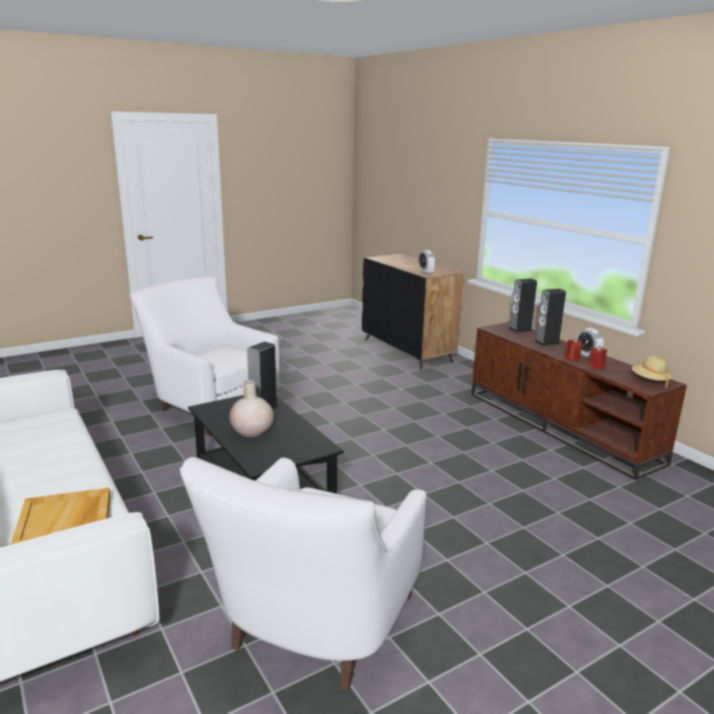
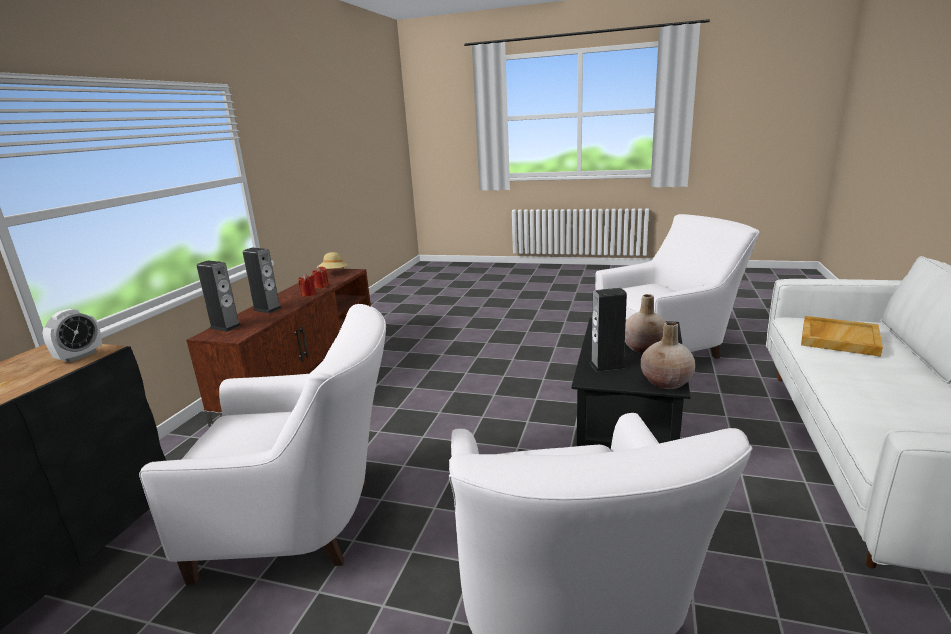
camera: 130 degrees left, 0 degrees up
alarm clock [577,328,603,359] -> none
none -> white armchair [139,304,386,585]
none -> beige vase [640,322,695,389]

